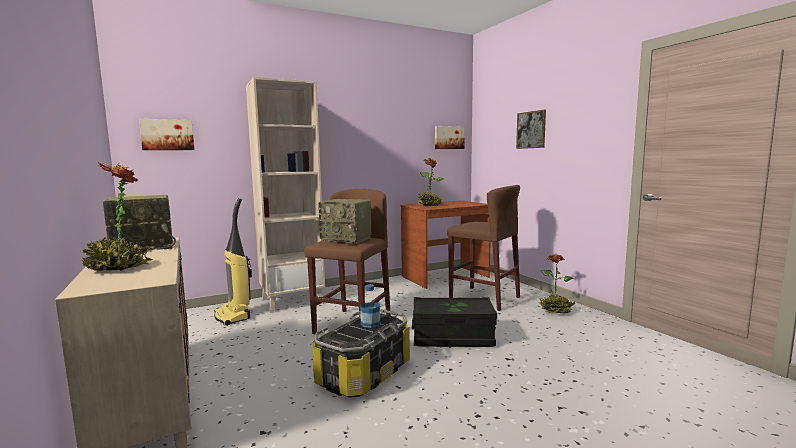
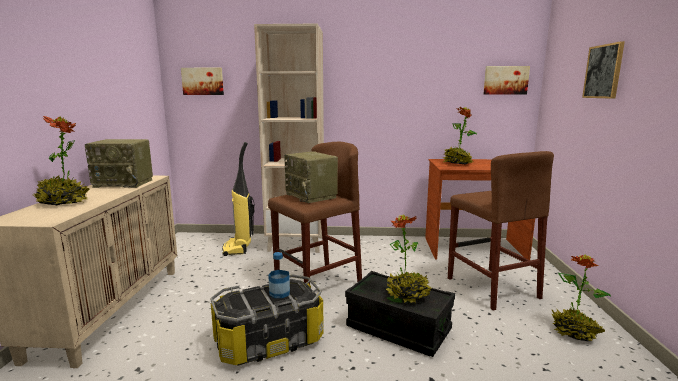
camera: 30 degrees right, 5 degrees up
none -> potted plant [386,215,433,303]

